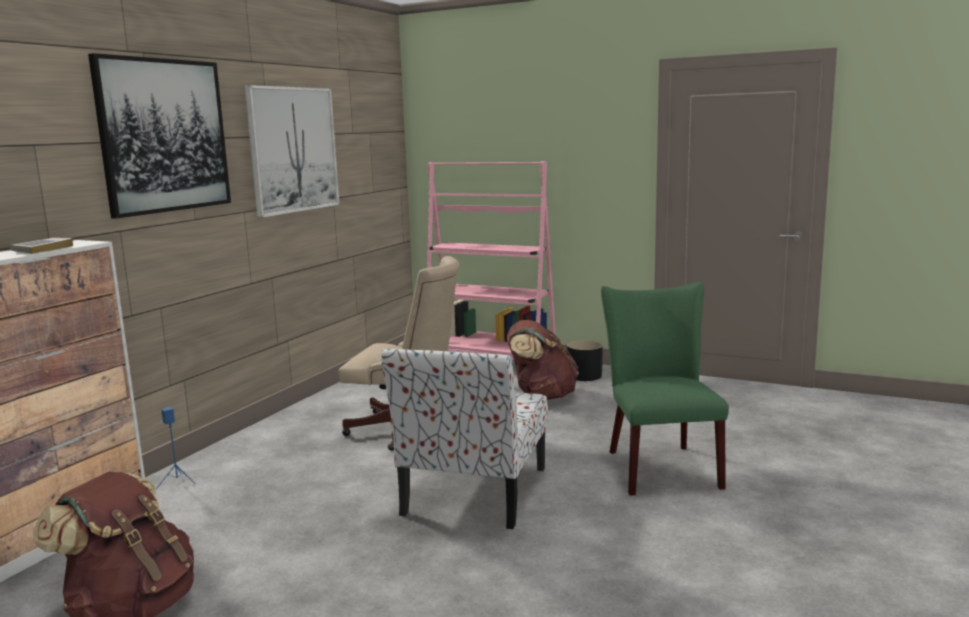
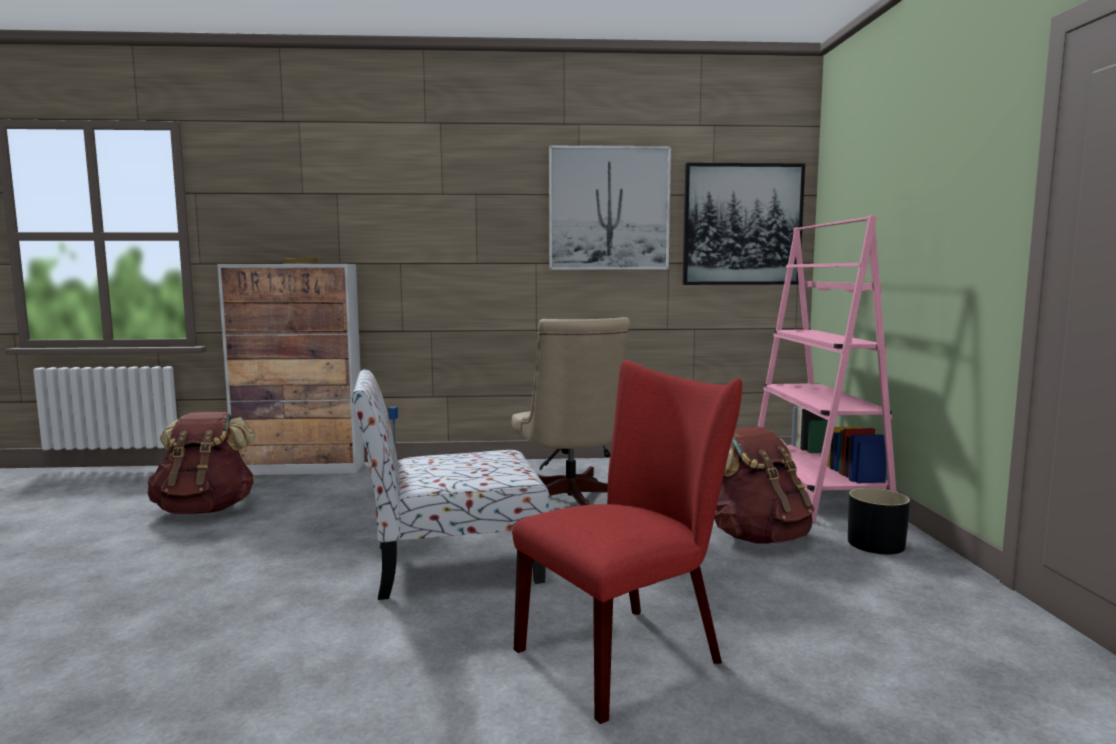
camera: 60 degrees right, 5 degrees down
picture [88,53,231,219] -> picture moved to [683,163,805,285]
green chair [601,282,729,496] -> red chair [512,360,742,724]

